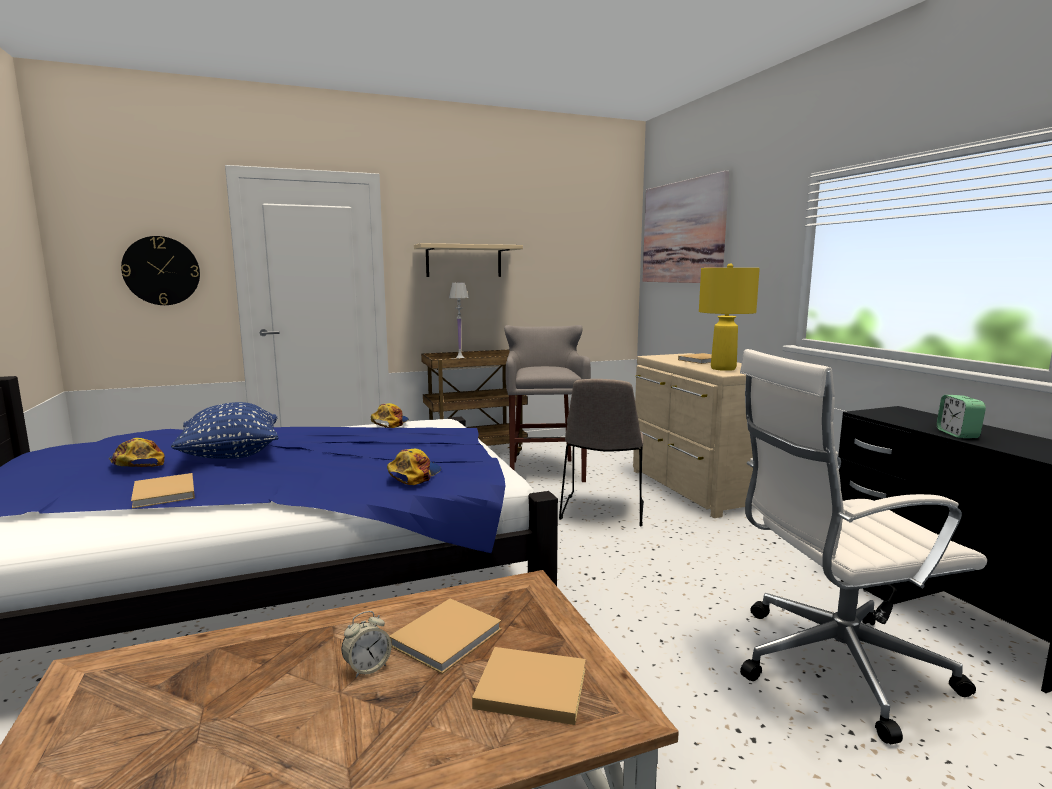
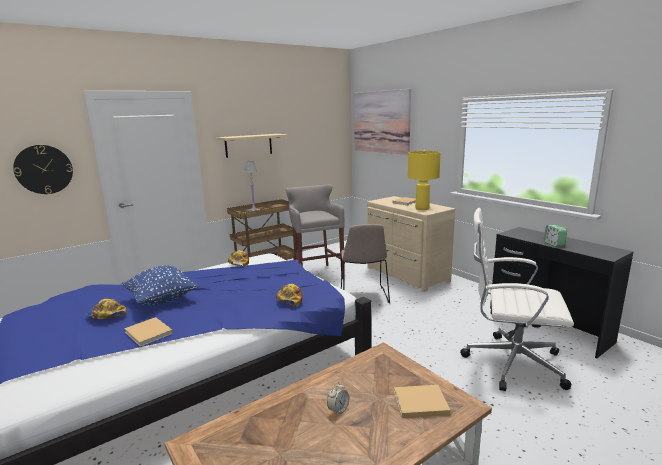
camera: 15 degrees left, 5 degrees up
beige book [389,599,502,674] -> none
white office chair [740,349,987,744] -> white office chair turned 45 degrees clockwise [460,208,574,391]

